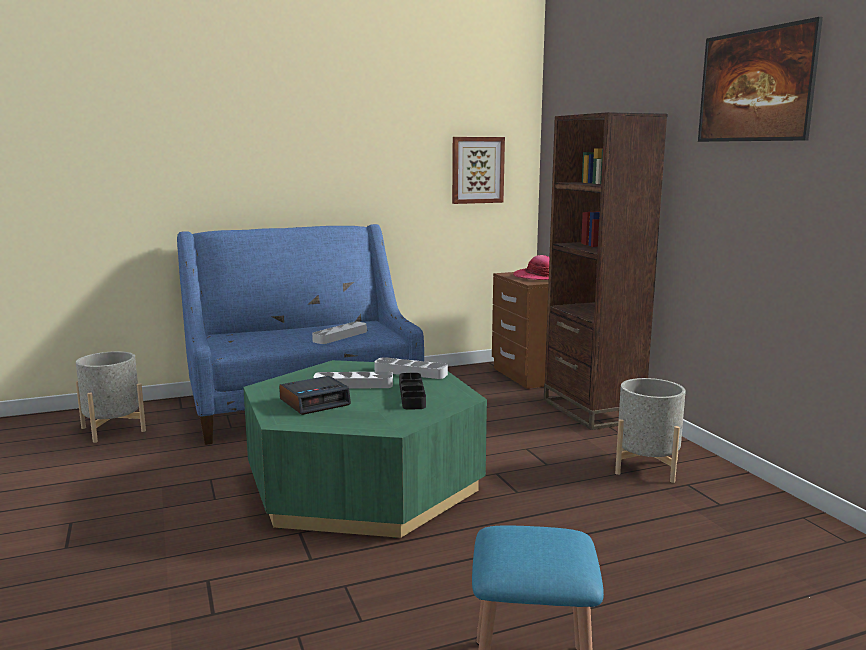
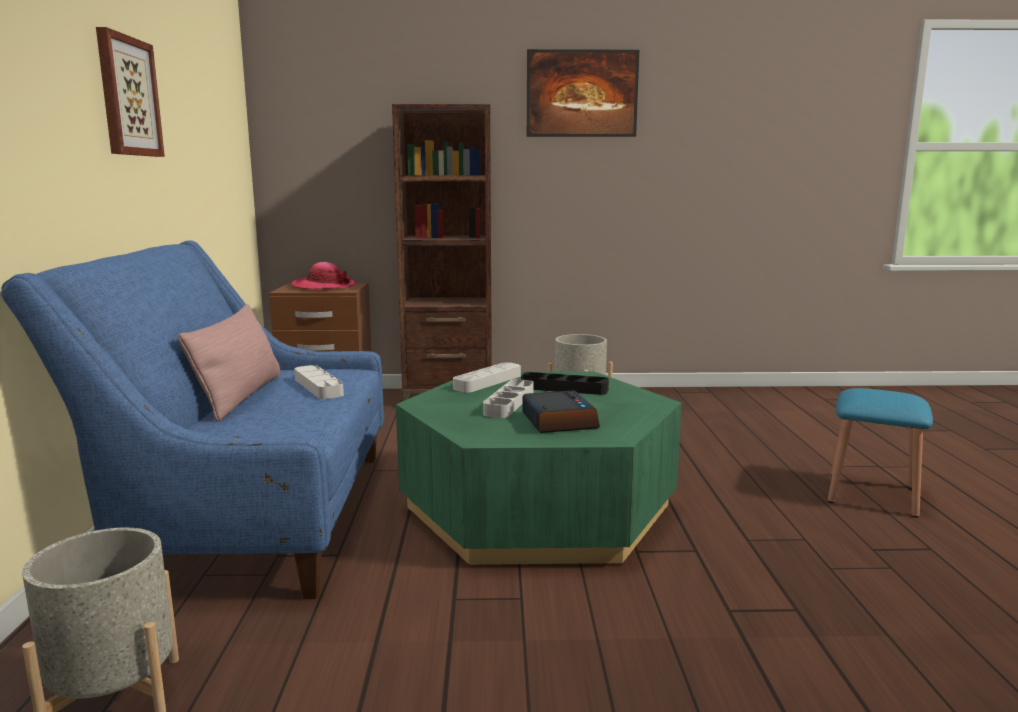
camera: 70 degrees left, 0 degrees up
picture [452,137,505,204] -> picture moved to [96,27,165,157]
none -> pink pillow [178,304,280,422]

